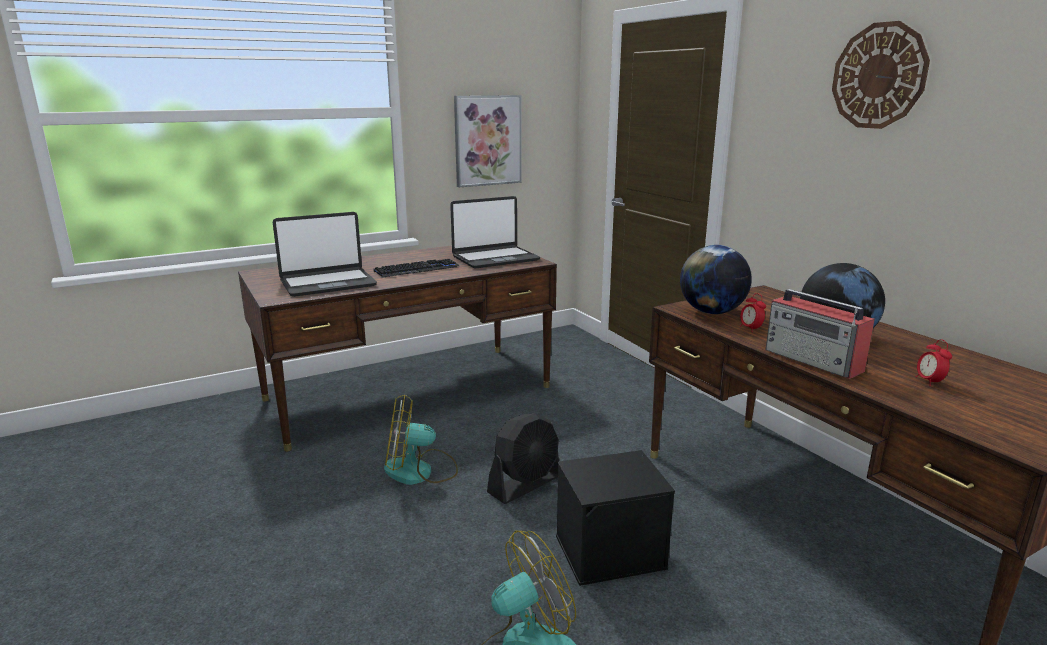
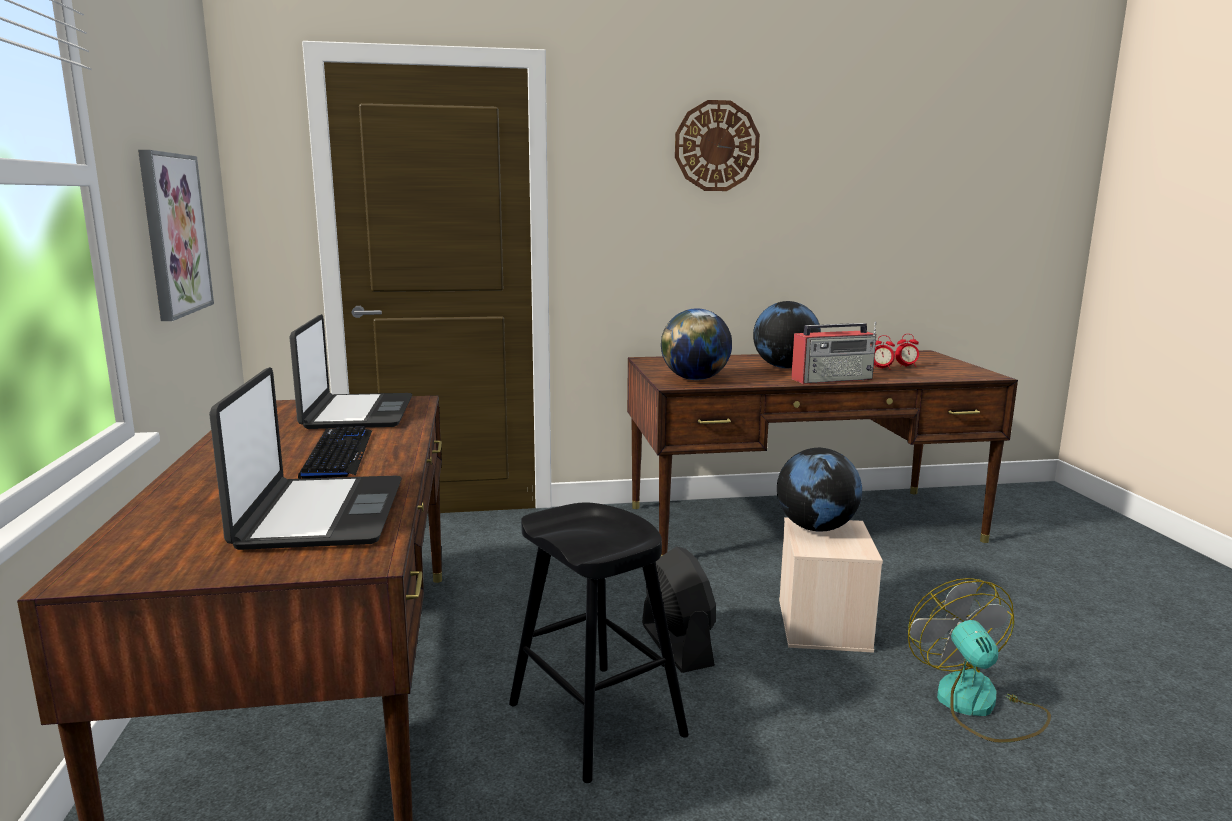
camera: 70 degrees left, 5 degrees down
fan [384,395,458,485] -> black stool [509,502,689,783]
black storage box [556,450,675,586] -> beige storage box [779,517,883,653]
alarm clock [740,293,766,332] -> alarm clock moved to [895,334,919,367]
none -> globe [777,448,862,532]

